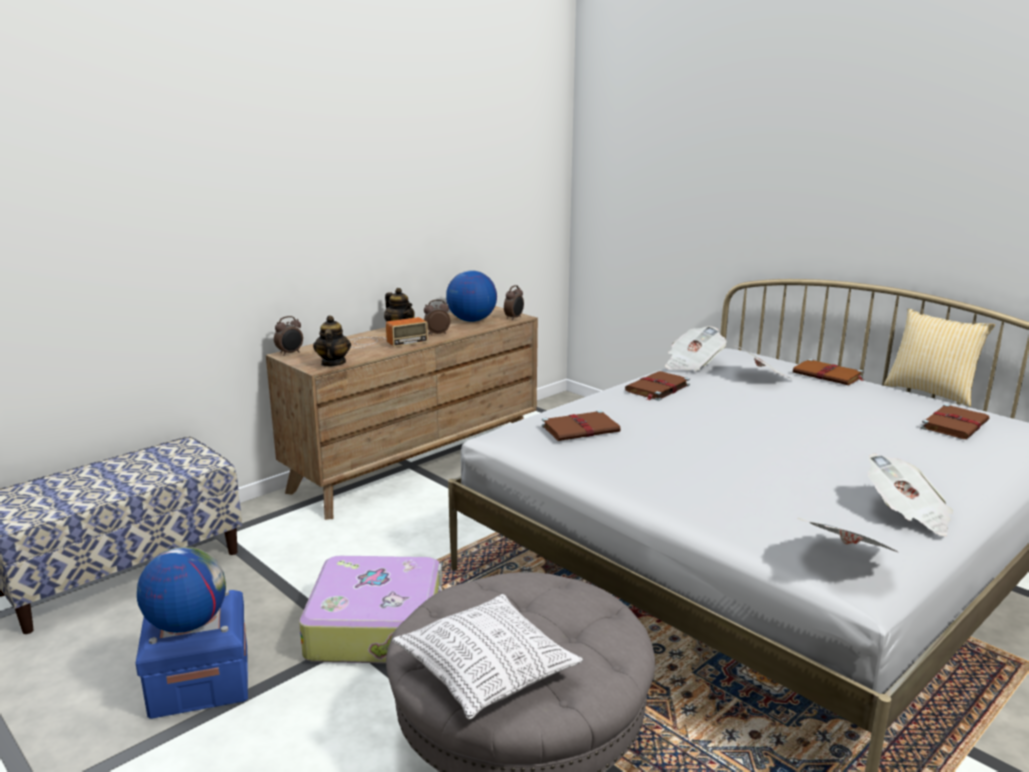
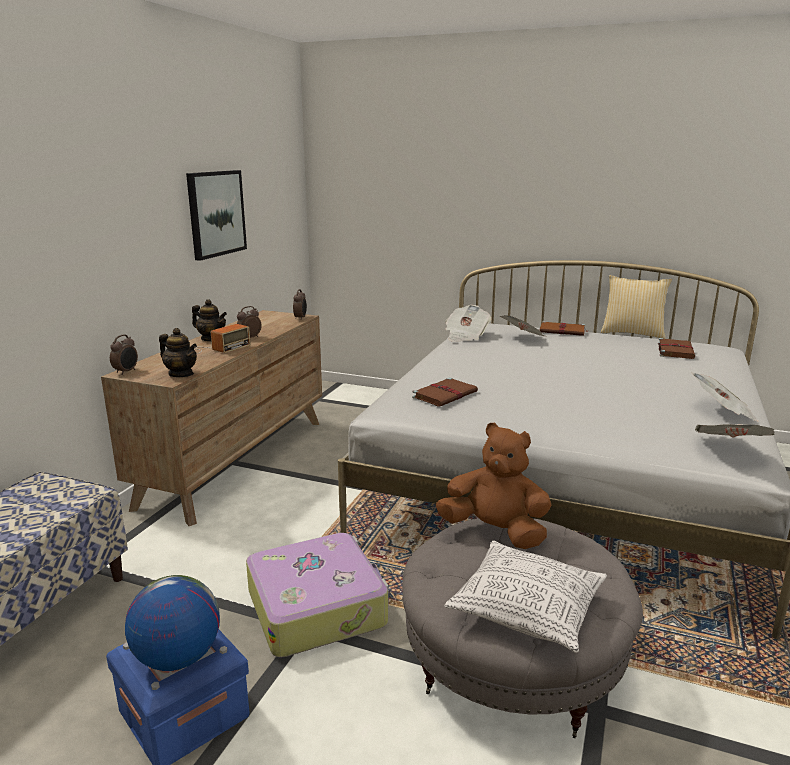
camera: 25 degrees left, 0 degrees up
teapot [313,315,351,367] -> teapot turned 150 degrees clockwise [159,328,197,377]
globe [446,270,497,322] -> none
brown book [625,371,690,401] -> none
none -> picture [186,170,247,261]
none -> brown plush toy [436,423,551,549]

